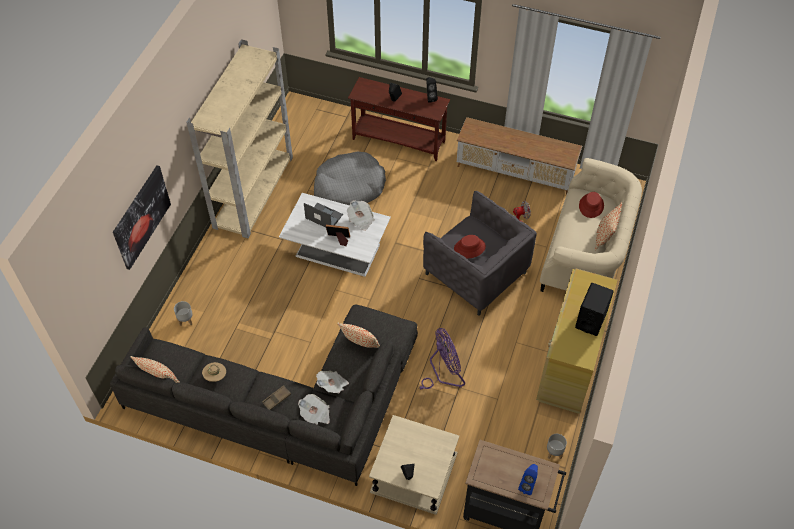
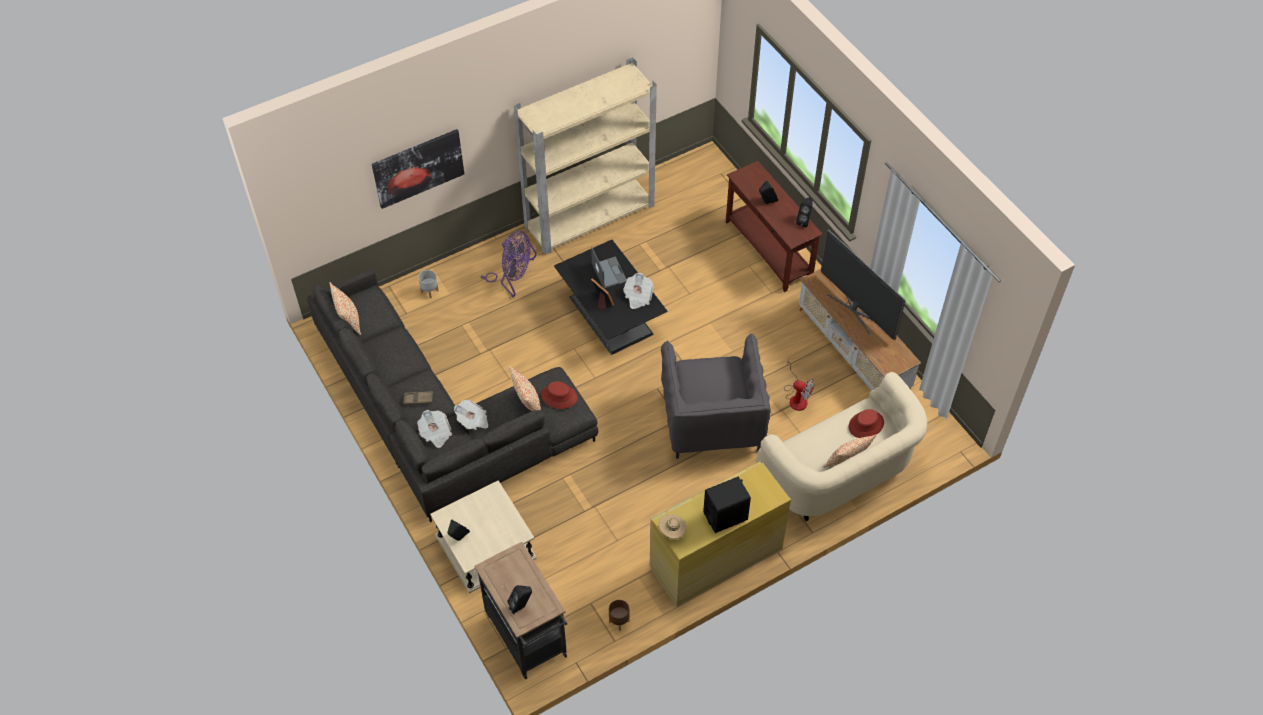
camera: 40 degrees right, 0 degrees up
beige hat [202,362,226,382] -> beige hat moved to [659,514,687,539]
white coffee table [279,193,391,277] -> black coffee table [554,240,668,355]
grey dog bed [314,152,386,206] -> none
purple fan [419,328,465,389] -> purple fan moved to [480,231,537,298]
red hat [454,235,486,258] -> red hat moved to [541,381,577,409]
blue speaker [518,464,538,495] -> black speaker [508,585,532,614]
grey planter [547,434,567,459] -> brown planter [609,600,629,631]
none -> television [821,229,905,340]

